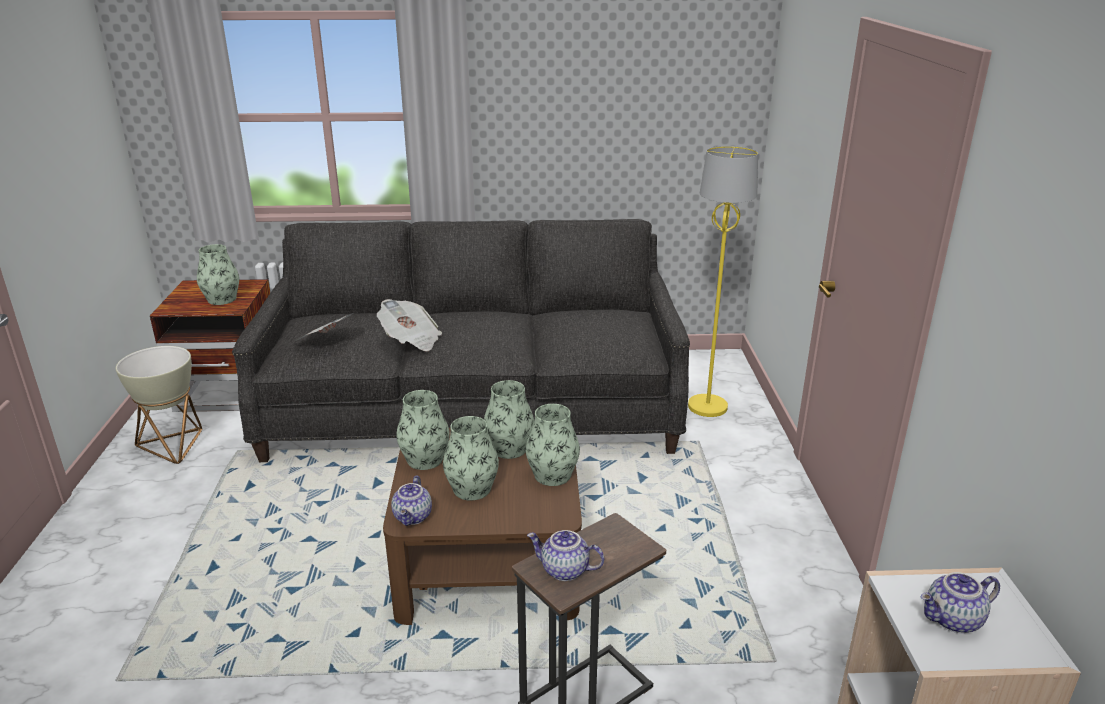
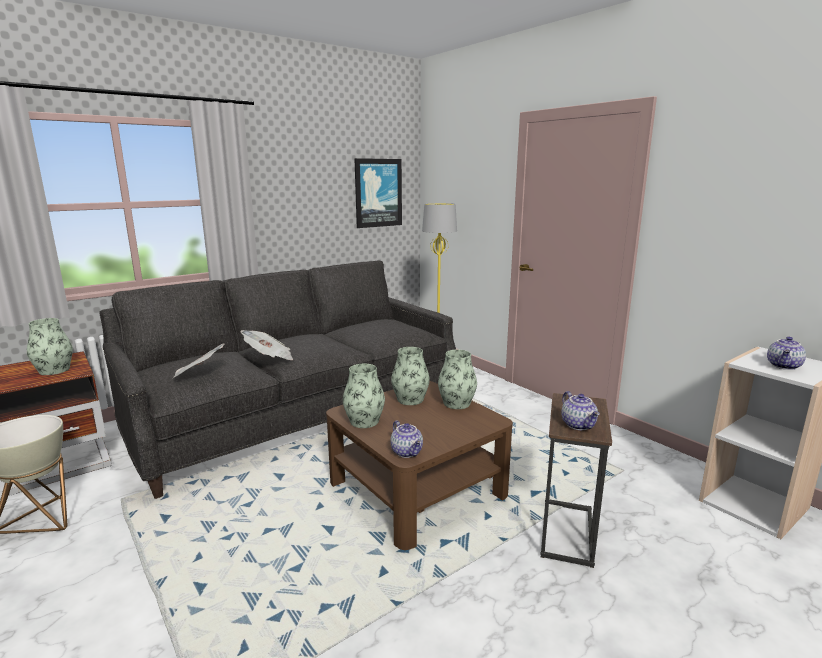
camera: 35 degrees left, 10 degrees down
vase [443,416,499,501] -> none
teapot [527,530,604,581] -> teapot turned 90 degrees counterclockwise [562,391,600,430]
none -> picture [354,158,402,228]

